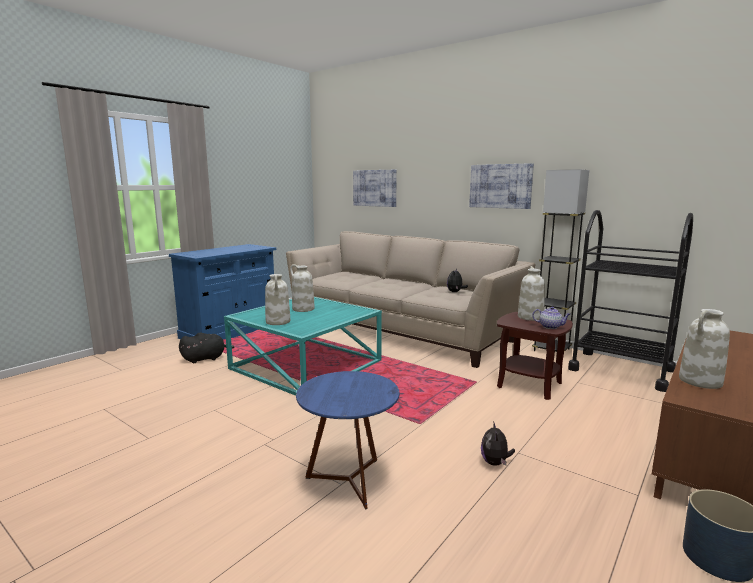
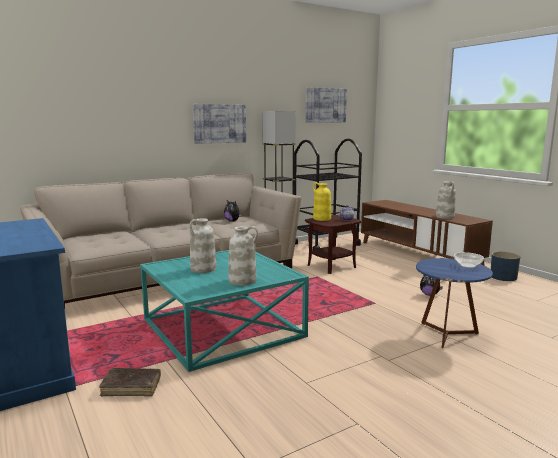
camera: 70 degrees left, 0 degrees up
black plush toy [179,333,234,363] -> brown book [99,368,161,396]
picture [353,170,397,207] -> picture moved to [305,87,347,123]
white vase [518,266,545,321] -> yellow vase [313,182,331,221]
none -> bowl [454,252,484,268]

